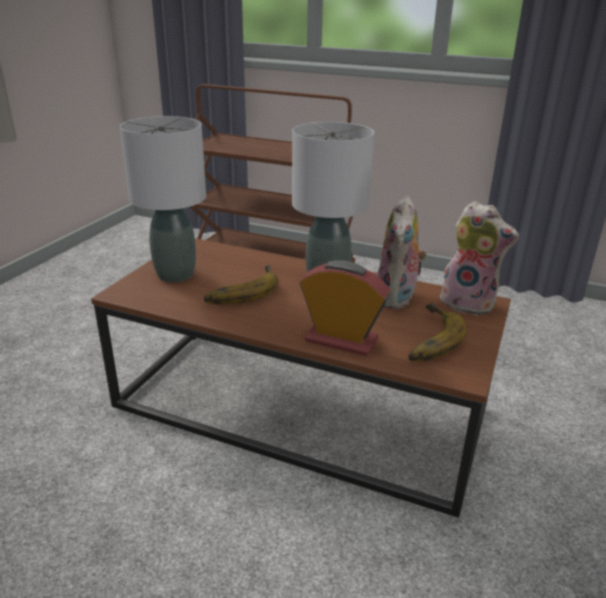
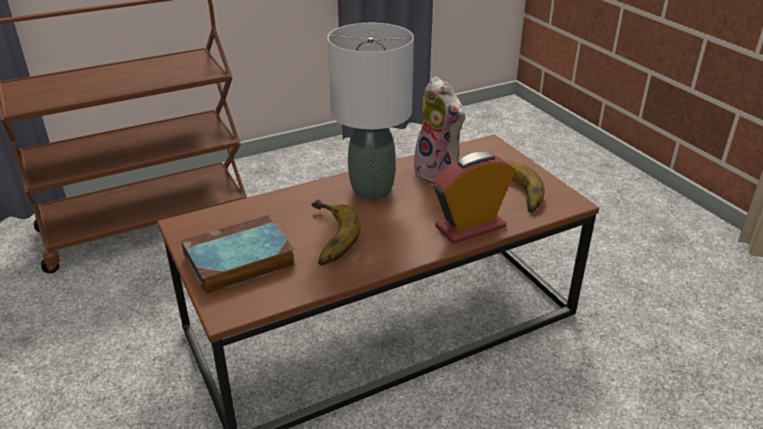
camera: 50 degrees left, 5 degrees up
grey table lamp [120,116,206,282] -> book [181,215,296,295]
plush toy [436,201,519,316] -> none

